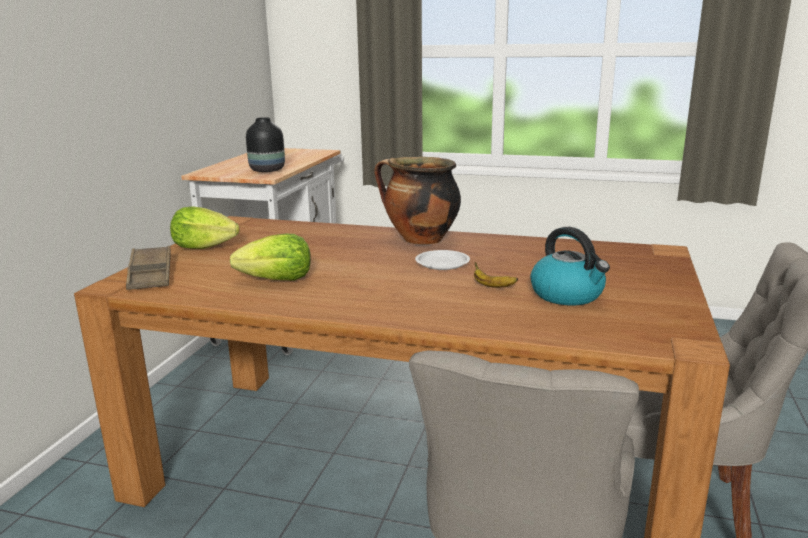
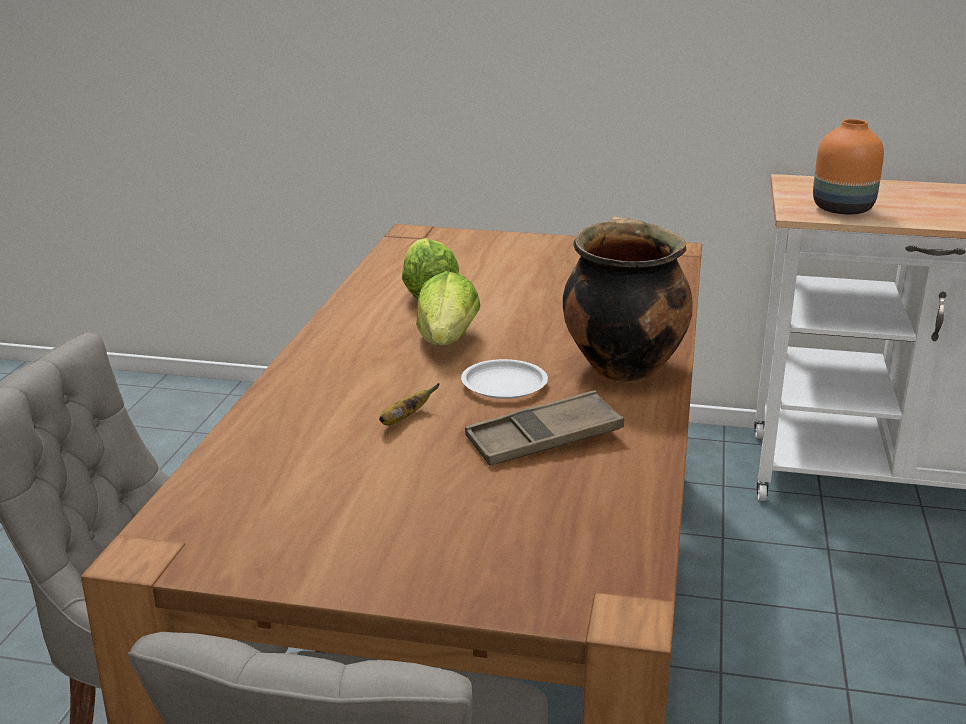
camera: 85 degrees right, 5 degrees up
brown tray [126,246,171,290] -> brown tray moved to [465,390,624,466]
lettuce [170,206,240,249] -> lettuce moved to [416,271,480,345]
black vase [246,117,285,172] -> orange vase [813,119,884,215]
kettle [530,227,610,305] -> none

